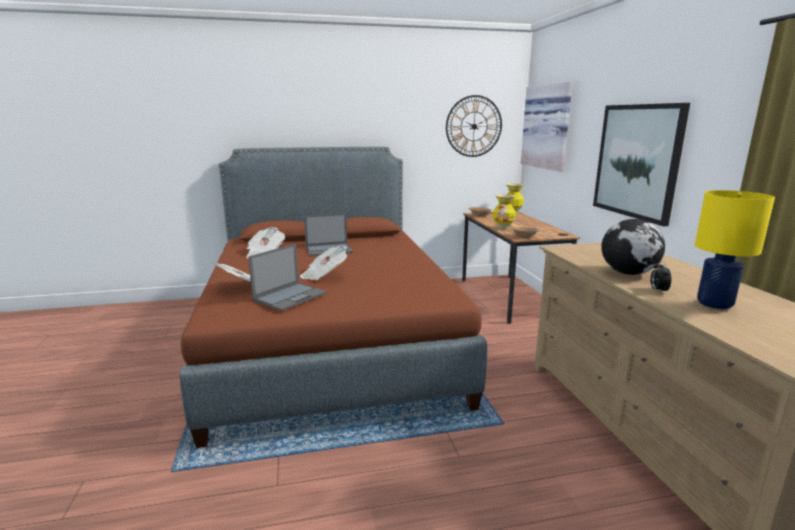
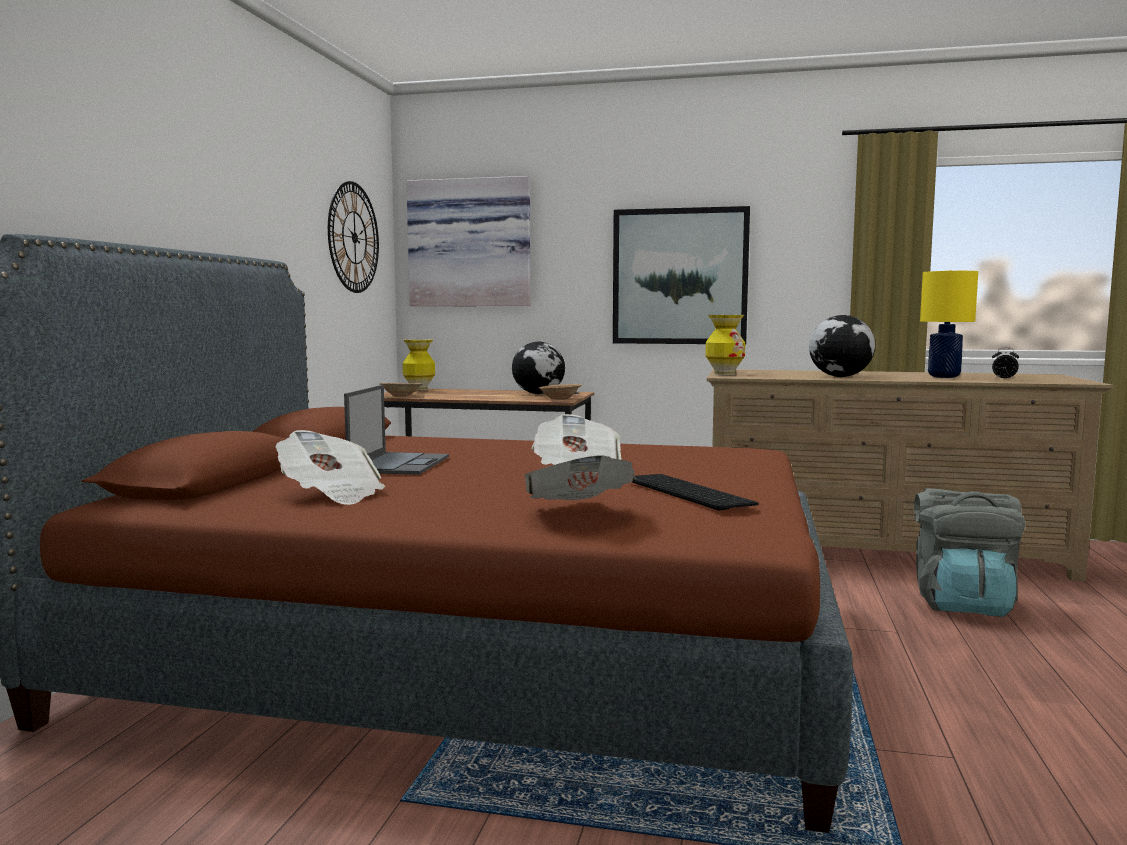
camera: 65 degrees left, 10 degrees down
laptop [248,244,327,311] -> keyboard [632,474,759,510]
vase [493,194,516,230] -> vase moved to [705,315,745,375]
alarm clock [650,261,671,293] -> alarm clock moved to [992,348,1019,380]
none -> globe [512,342,565,394]
none -> grey backpack [914,488,1026,617]

